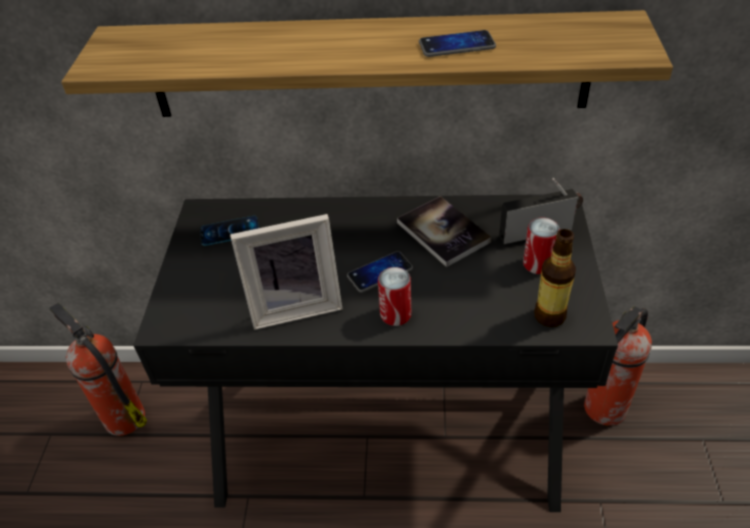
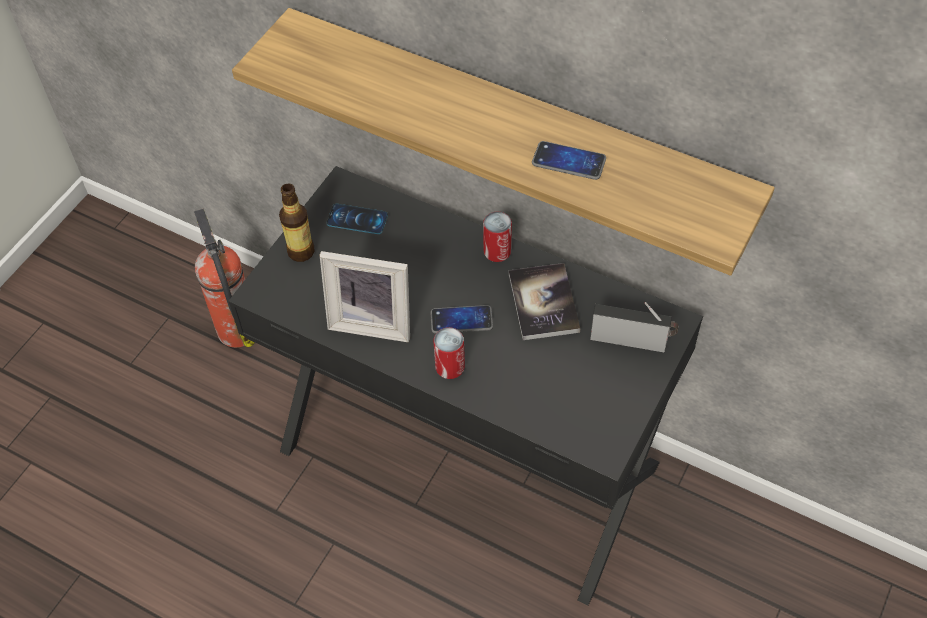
camera: 25 degrees right, 10 degrees up
can [523,217,560,274] -> can moved to [483,211,512,262]
bottle [534,229,576,327] -> bottle moved to [279,183,314,262]
fire extinguisher [584,306,652,426] -> none

